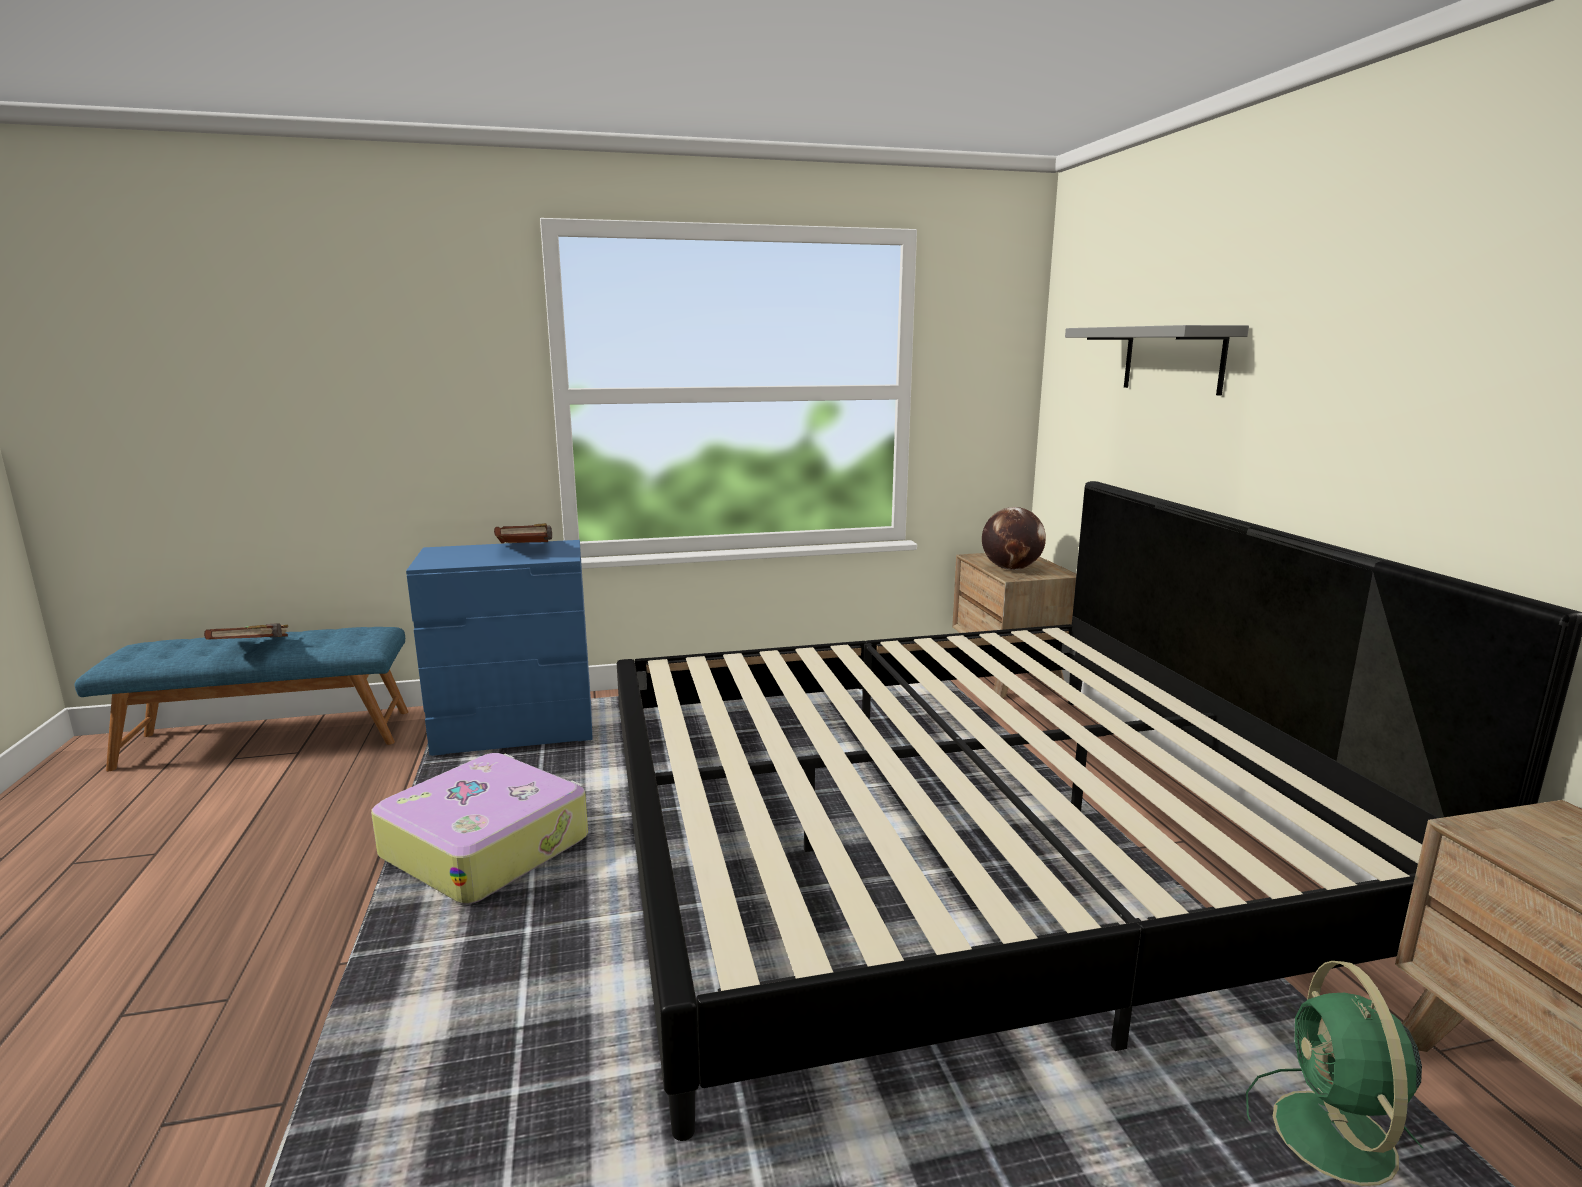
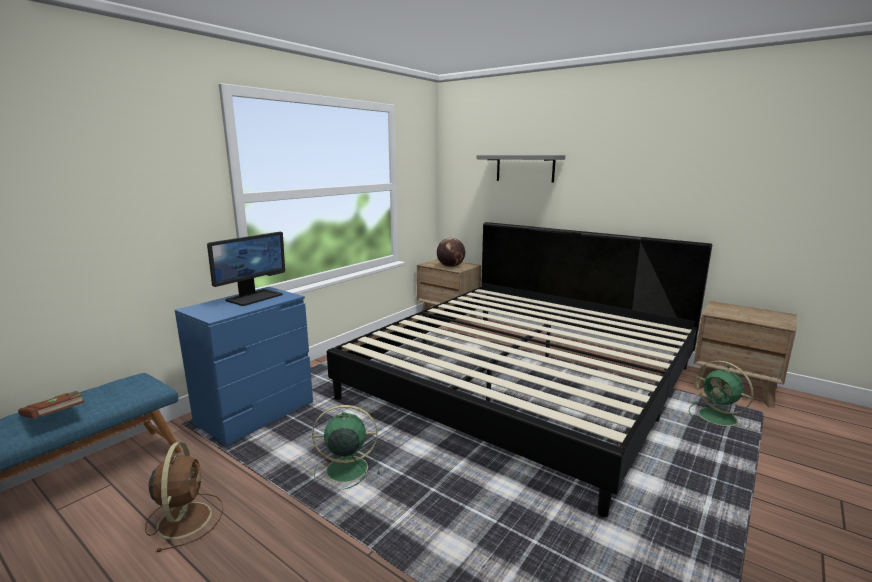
camera: 40 degrees left, 0 degrees up
suitcase [371,753,588,904] -> green fan [312,405,380,490]
brown book [494,523,552,543] -> monitor [207,232,285,306]
none -> brown fan [145,442,223,552]

